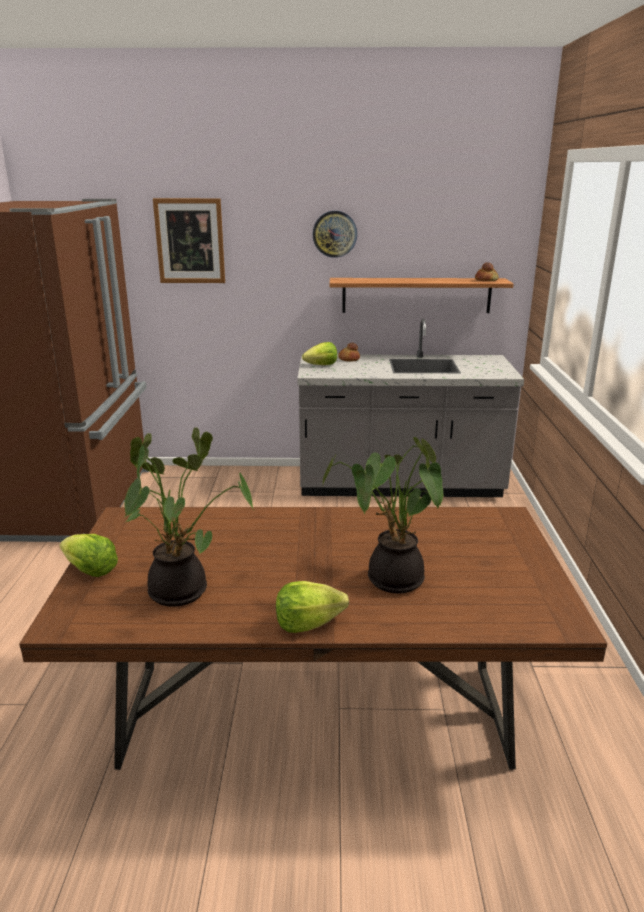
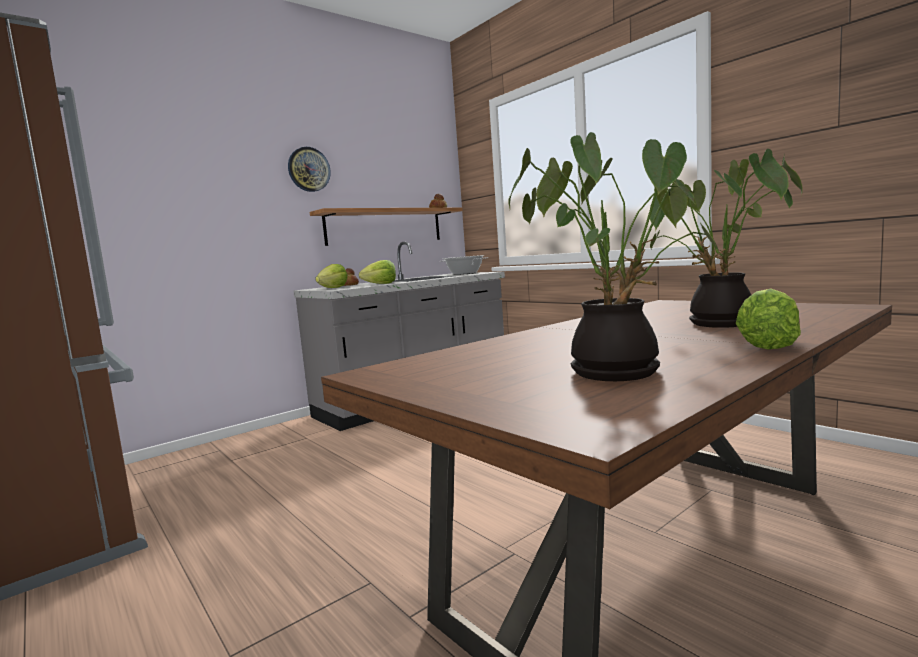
camera: 40 degrees left, 15 degrees down
lettuce [60,534,118,577] -> lettuce moved to [359,260,396,284]
picture [153,198,225,283] -> none
none -> cooking pot [440,255,488,275]

